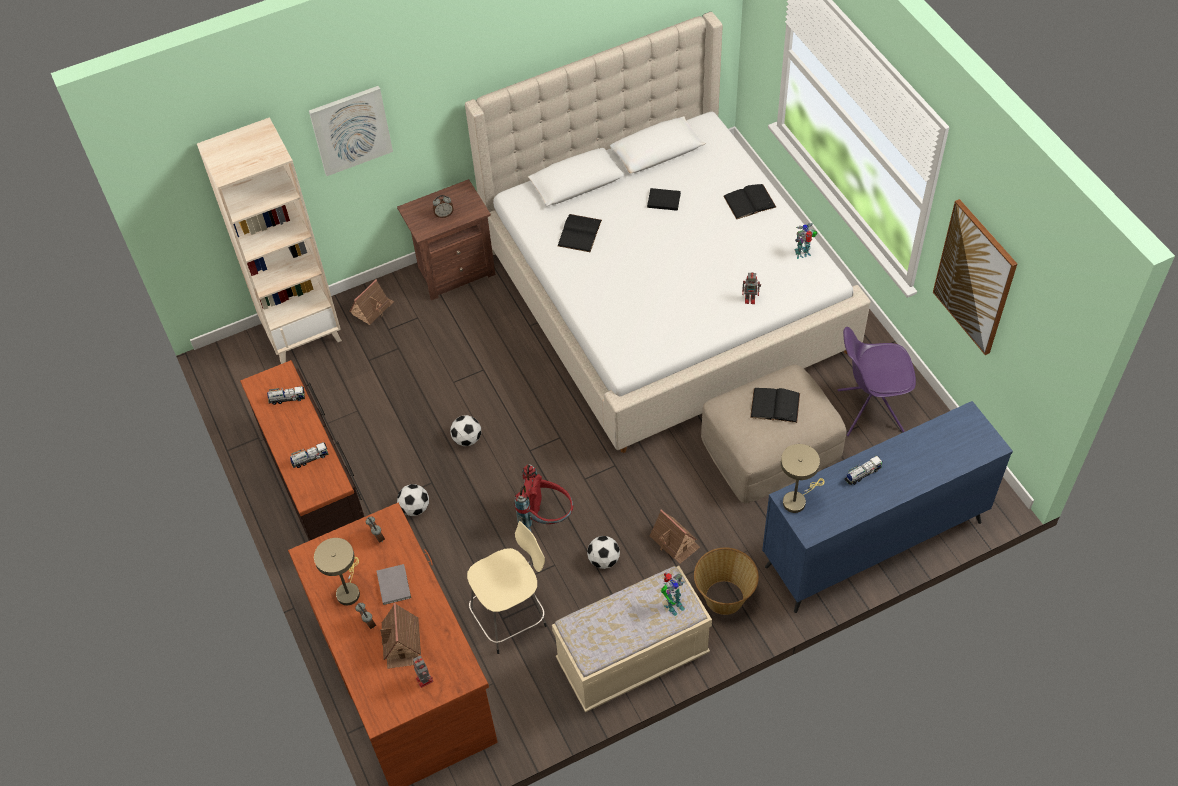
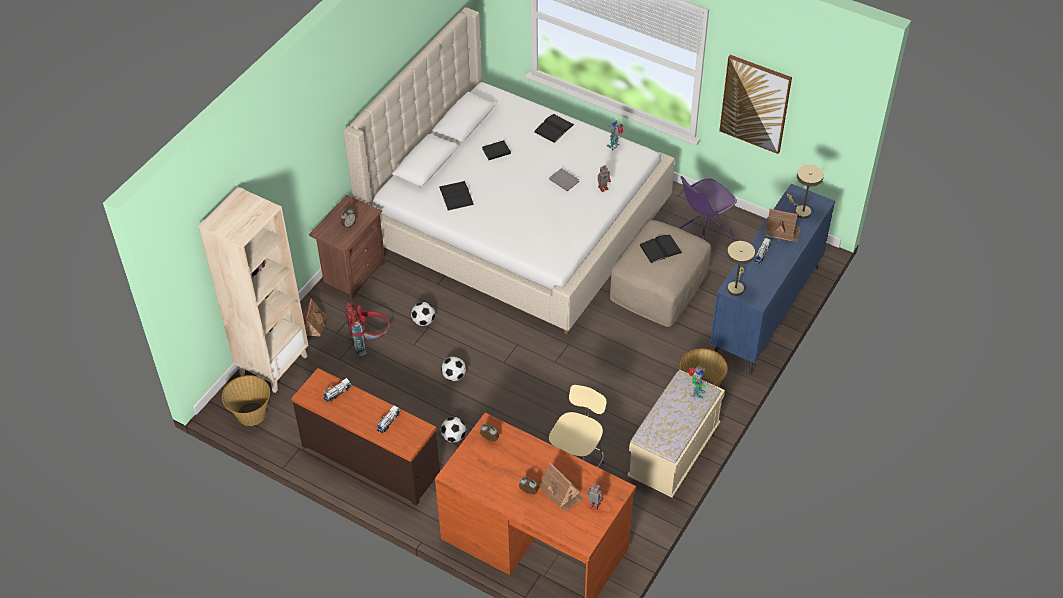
camera: 35 degrees left, 5 degrees down
picture [309,86,393,176] -> none
beige table lamp [314,538,360,605] -> beige table lamp moved to [787,164,824,219]
grey book [377,564,411,605] -> grey book moved to [549,168,579,191]
red backpack [514,464,574,532] -> red backpack moved to [345,301,390,356]
football [587,536,620,569] -> football moved to [411,302,435,326]
toy house [649,509,700,564] -> toy house moved to [765,209,801,242]
none -> basket [222,375,270,426]

